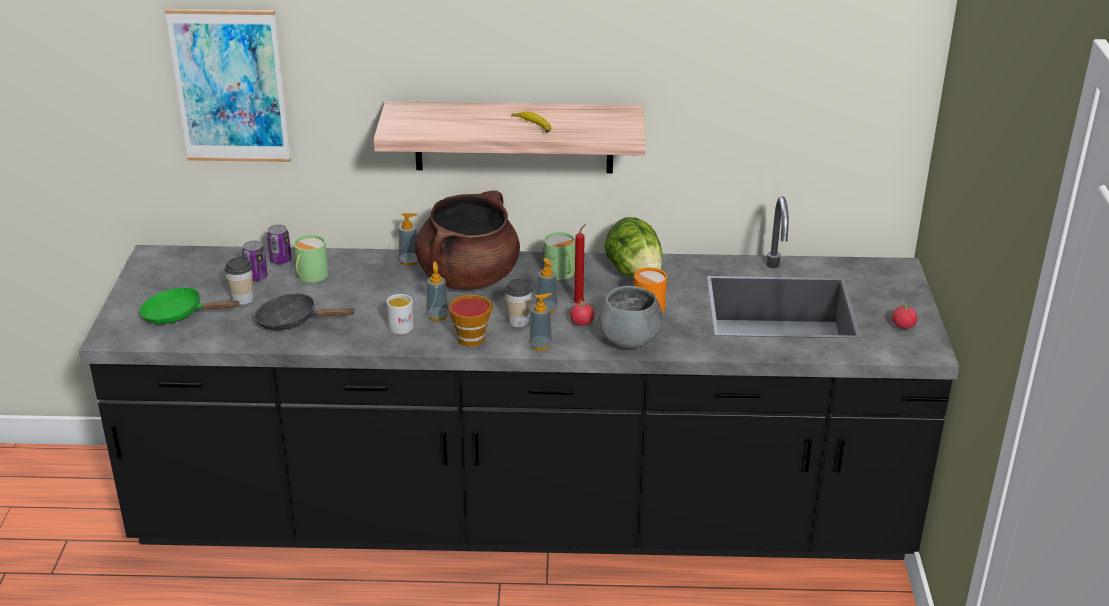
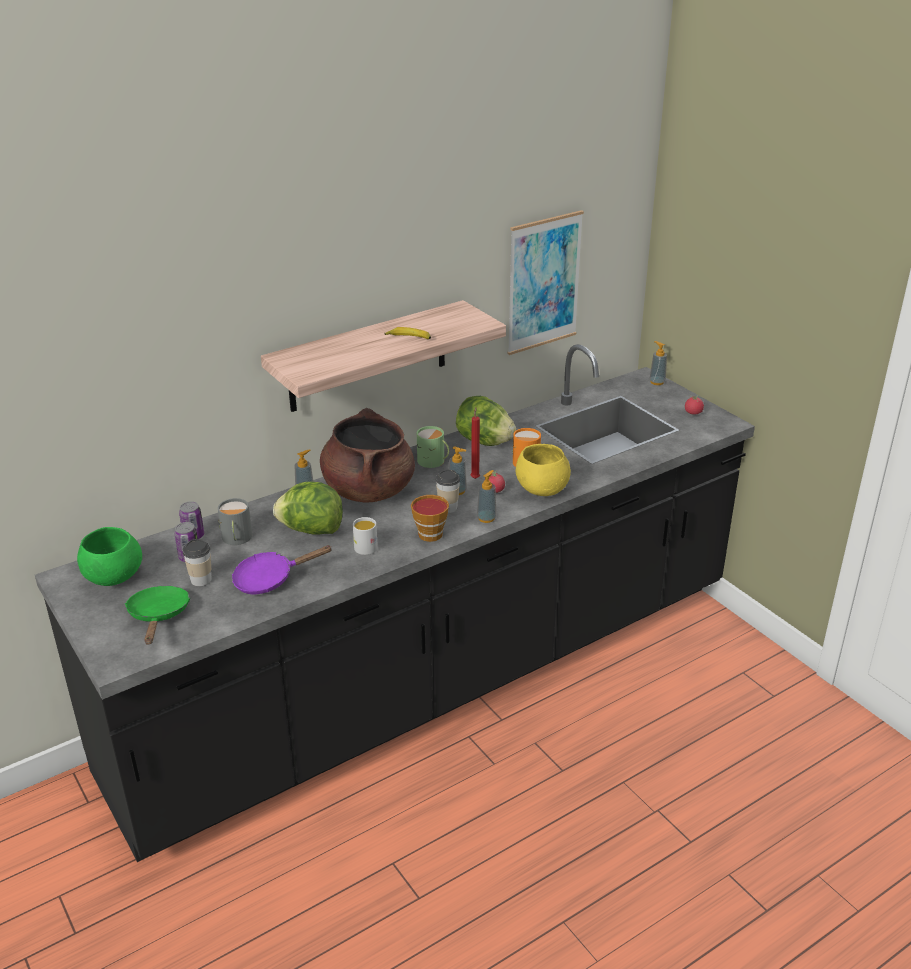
camera: 35 degrees left, 0 degrees up
green frying pan [140,287,240,324] -> green frying pan turned 105 degrees clockwise [125,586,190,644]
picture [165,9,291,162] -> picture moved to [507,210,584,355]
black frying pan [254,293,356,330] -> purple frying pan [231,545,333,594]
green mug [293,235,328,283] -> grey mug [218,498,252,545]
soap dispenser [427,261,449,321] -> soap dispenser moved to [649,341,667,385]
grey bowl [599,286,663,349] -> yellow bowl [516,444,571,496]
none -> green bowl [77,527,142,586]
none -> lettuce [273,482,343,534]

